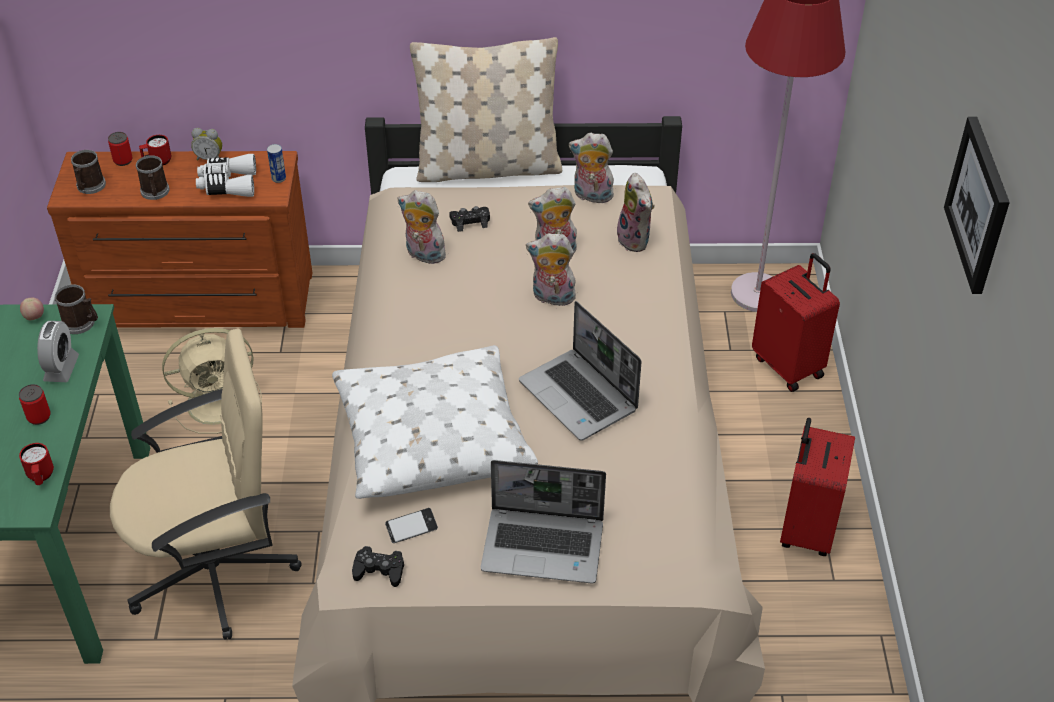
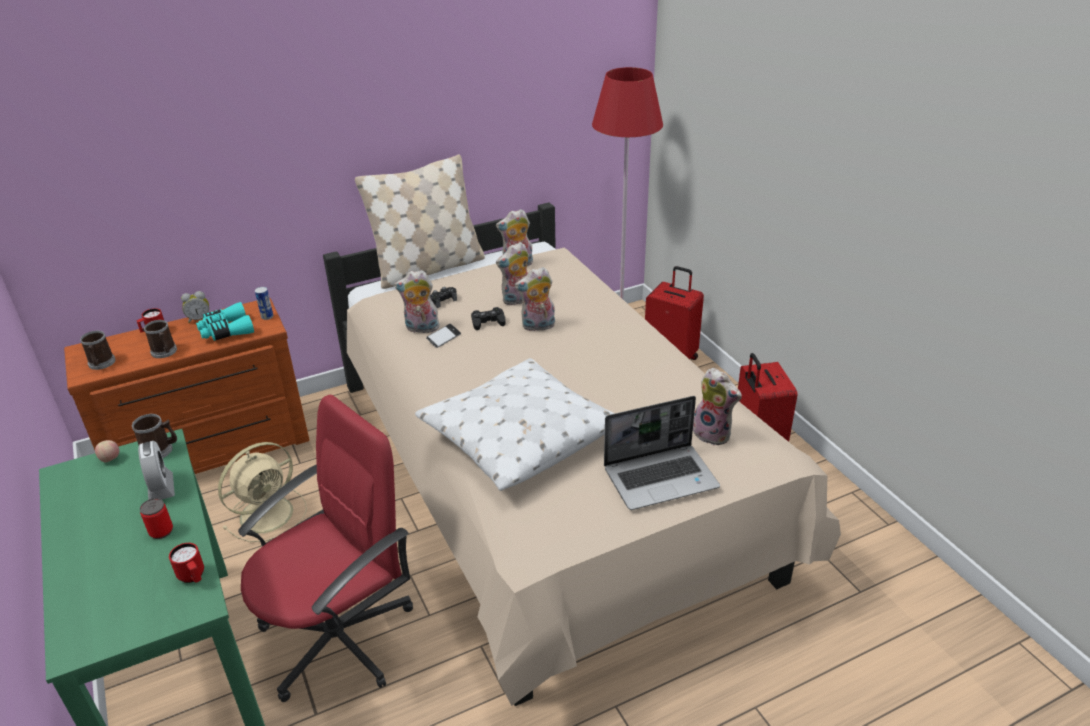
camera: 25 degrees left, 10 degrees down
can [108,132,133,166] -> none
beige office chair [110,329,302,640] -> red office chair [238,395,413,702]
white binoculars [196,154,256,197] -> turquoise binoculars [196,302,254,341]
black game controller [352,546,404,587] -> black game controller moved to [471,307,506,330]
phone [385,508,438,543] -> phone moved to [426,324,461,348]
laptop [519,301,641,441] -> none
plush toy [617,173,654,252] -> plush toy moved to [693,368,742,446]
picture [944,117,1010,294] -> none

